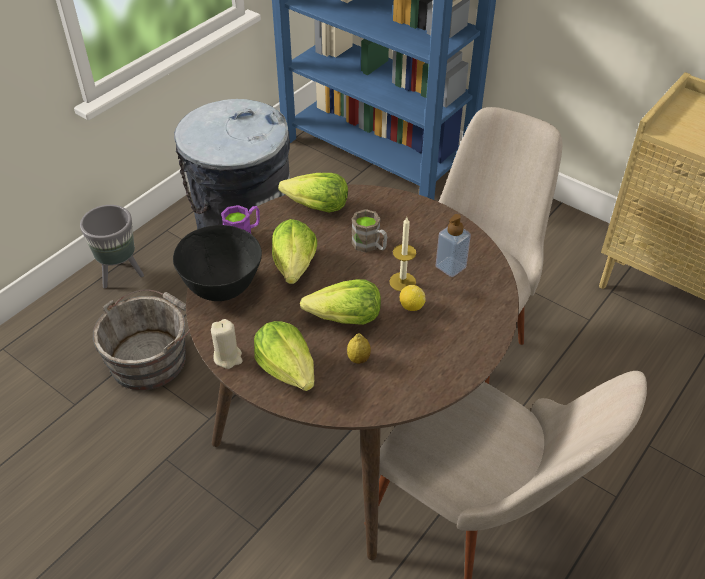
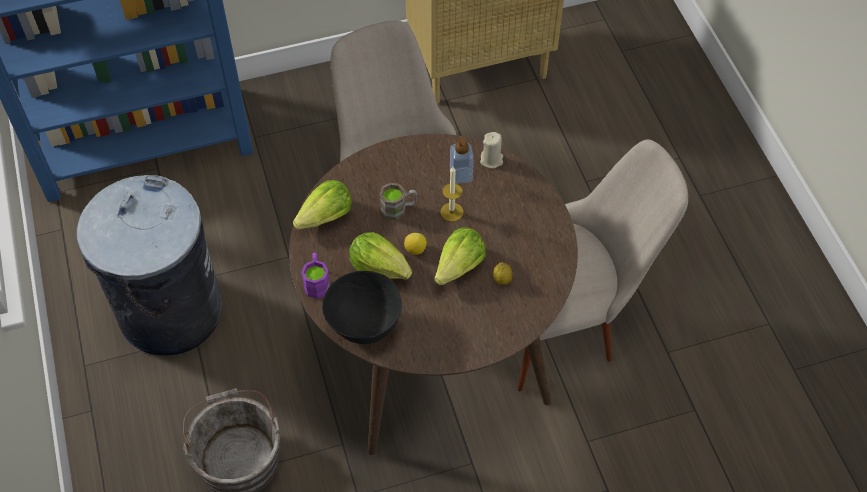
camera: 55 degrees left, 10 degrees up
grey planter [80,205,144,289] -> none
beige candle [211,319,243,369] -> beige candle moved to [480,132,503,168]
lettuce [254,321,314,391] -> none
lemon [400,285,426,311] -> lemon moved to [404,233,427,255]

